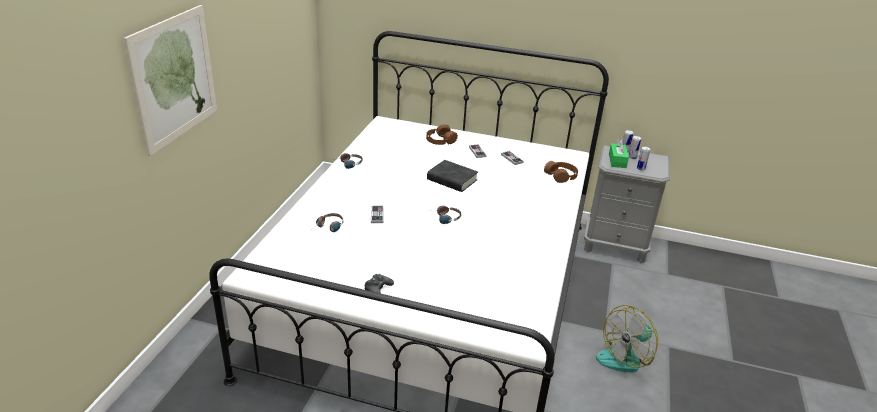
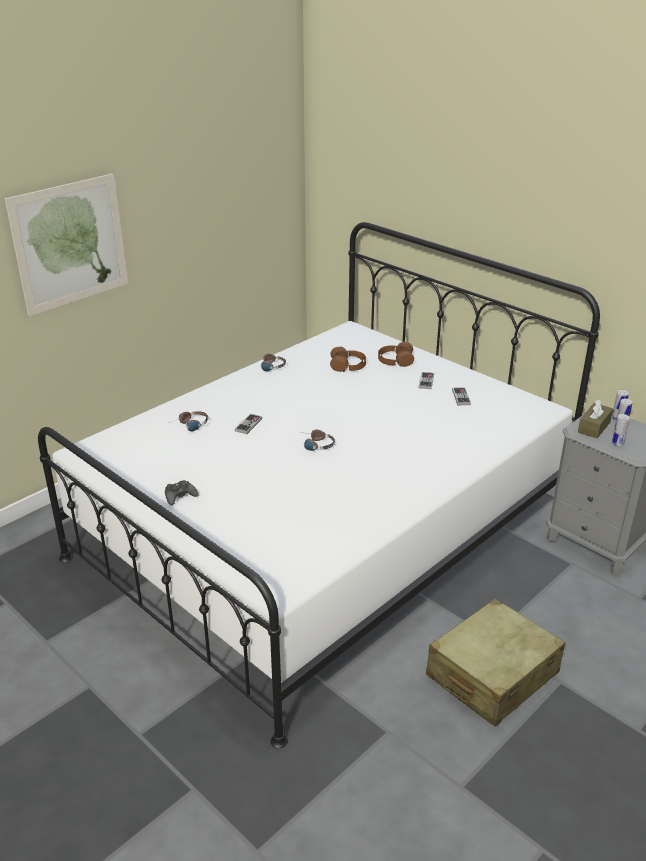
camera: 30 degrees right, 0 degrees up
black book [427,160,478,192] -> none
brown headphones [544,161,578,183] -> brown headphones moved to [330,347,366,372]
fan [596,305,658,373] -> beige suitcase [426,598,565,727]
green tissue box [609,139,629,168] -> brown tissue box [578,399,613,438]

